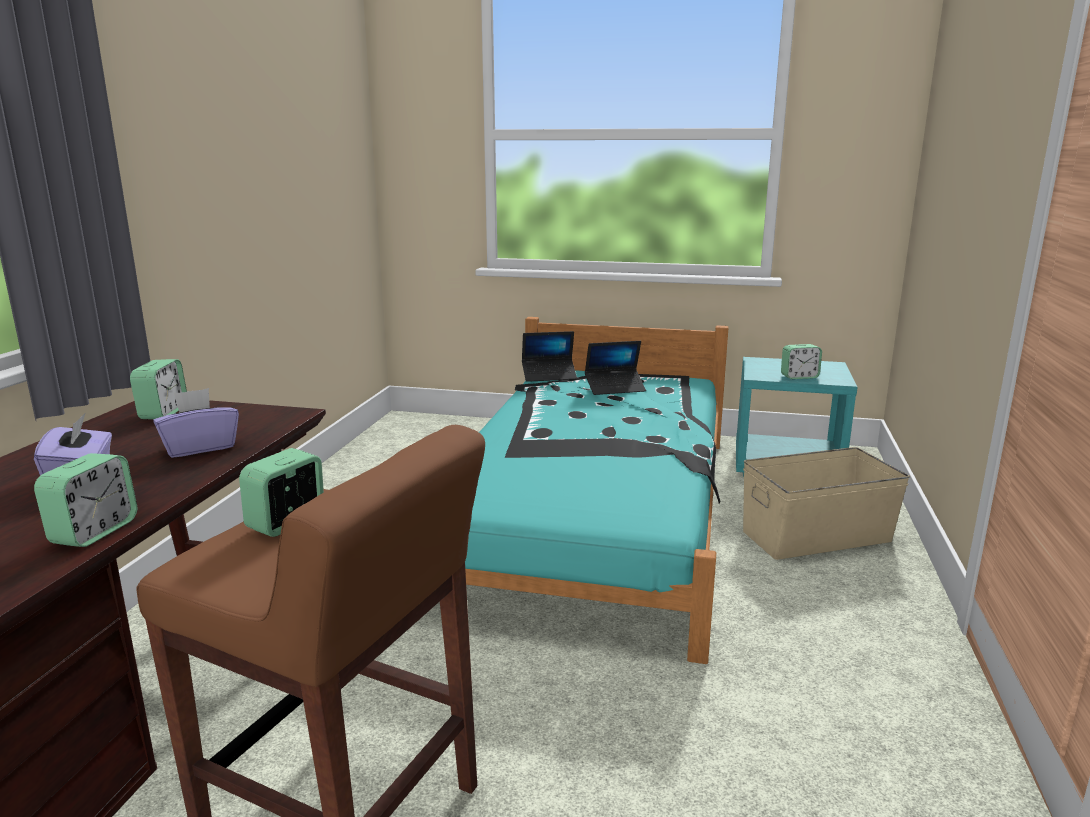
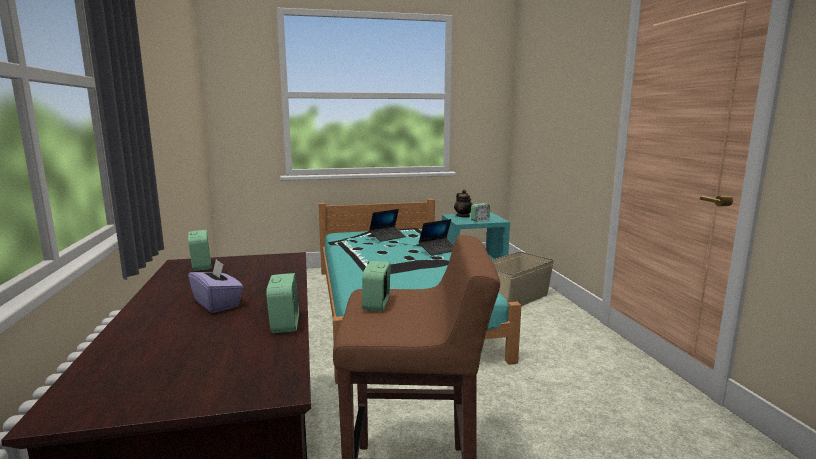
camera: 25 degrees left, 5 degrees down
purple tissue box [153,388,239,458] -> none
laptop [522,331,577,382] -> laptop moved to [419,219,454,256]
none -> teapot [454,189,473,218]

